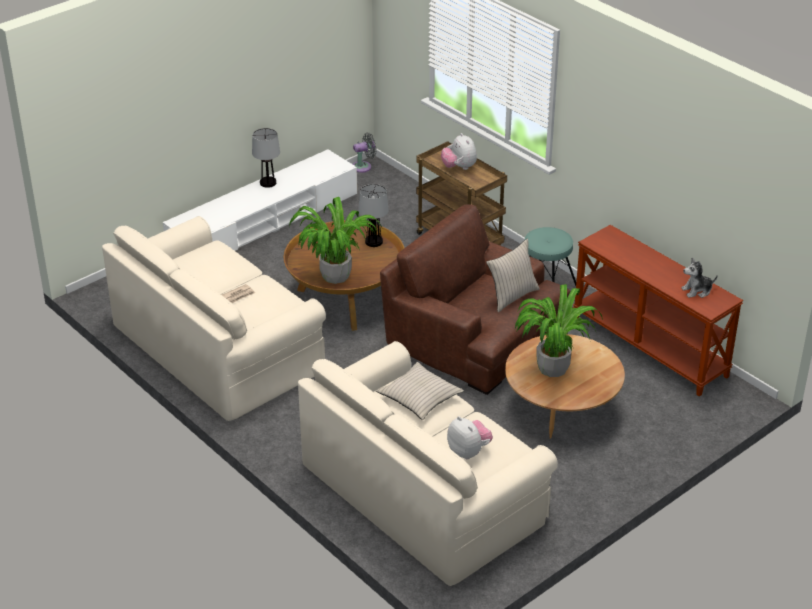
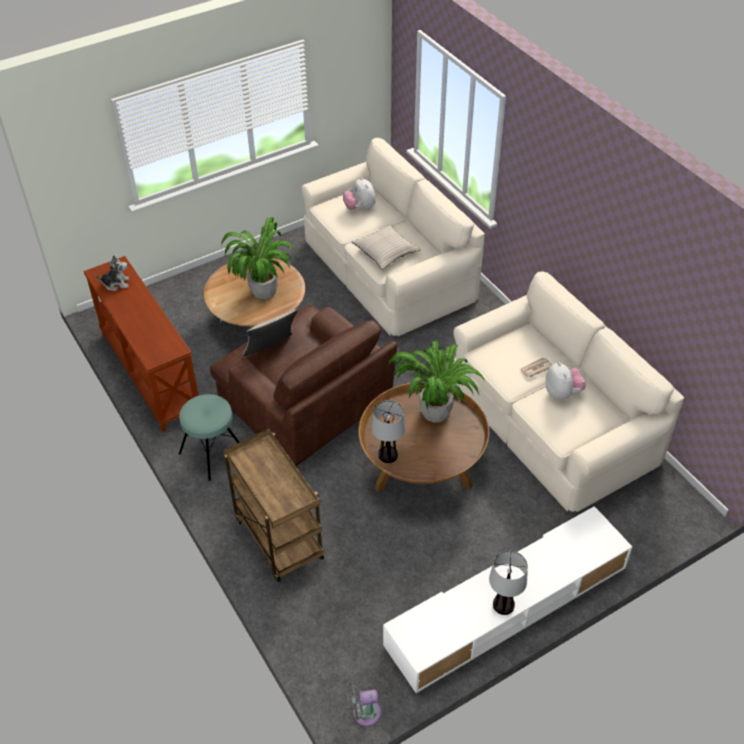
camera: 170 degrees left, 10 degrees up
plush toy [441,133,477,170] -> plush toy moved to [546,362,585,400]

